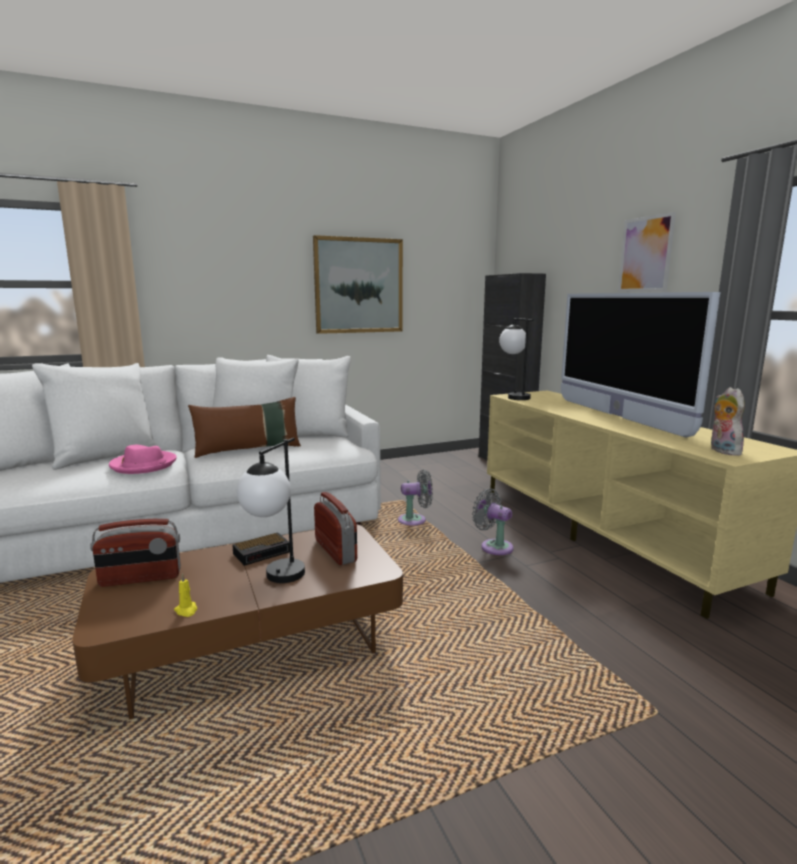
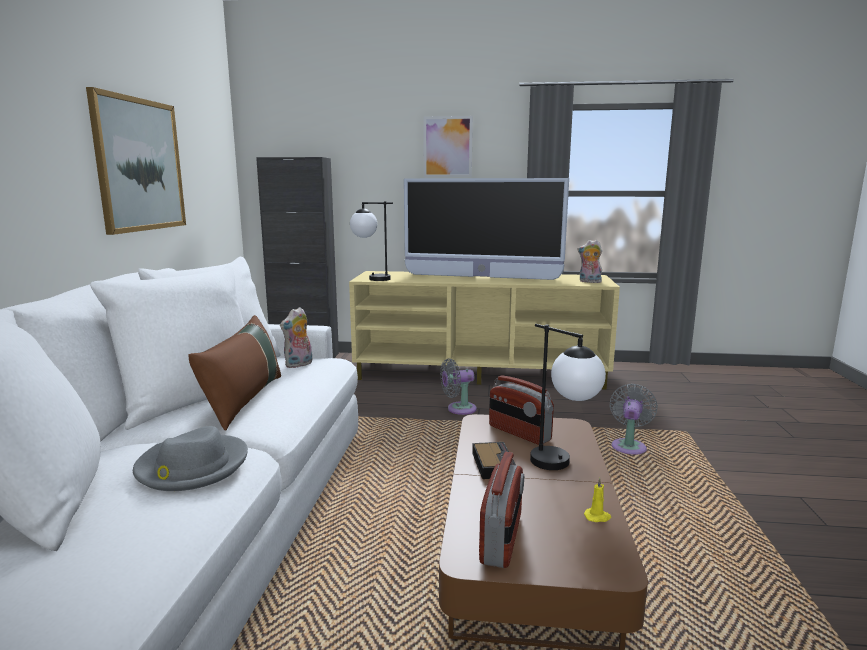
camera: 60 degrees left, 0 degrees up
pink hat [109,445,177,474] -> grey hat [133,426,248,491]
radio [314,492,357,565] -> radio turned 135 degrees counterclockwise [489,376,554,445]
grey fan [398,469,433,525] -> grey fan moved to [609,384,658,455]
none -> plush toy [280,307,312,368]

